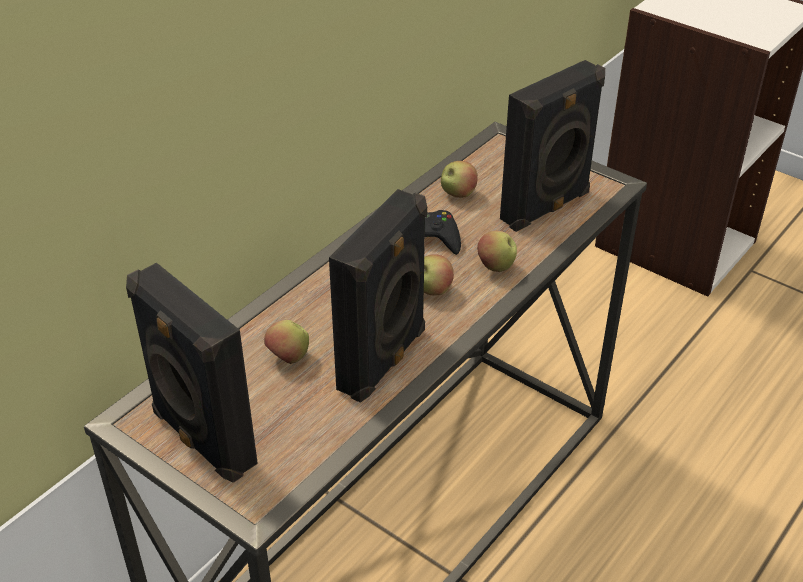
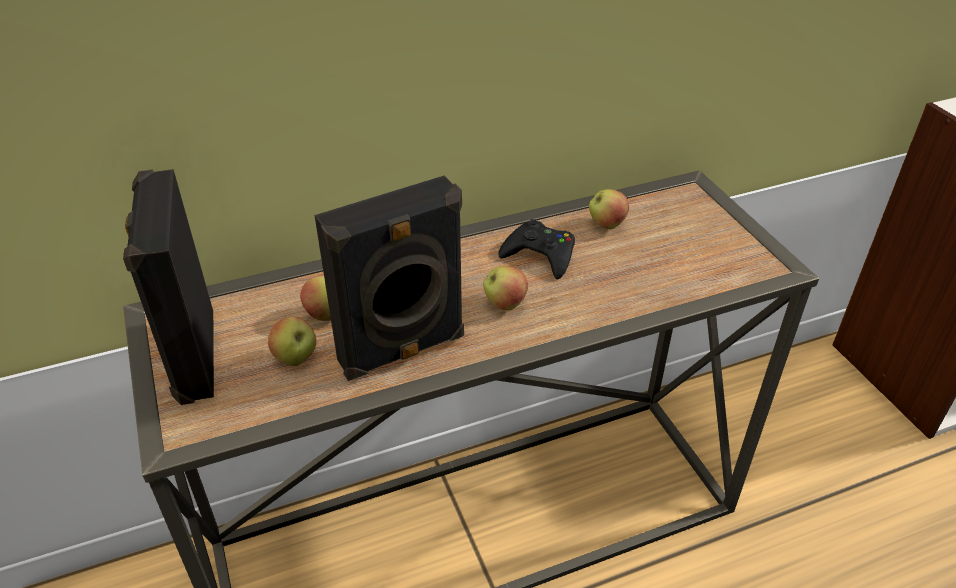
camera: 30 degrees right, 0 degrees up
apple [477,231,517,272] -> apple moved to [268,317,317,366]
black speaker [500,60,605,232] -> none

